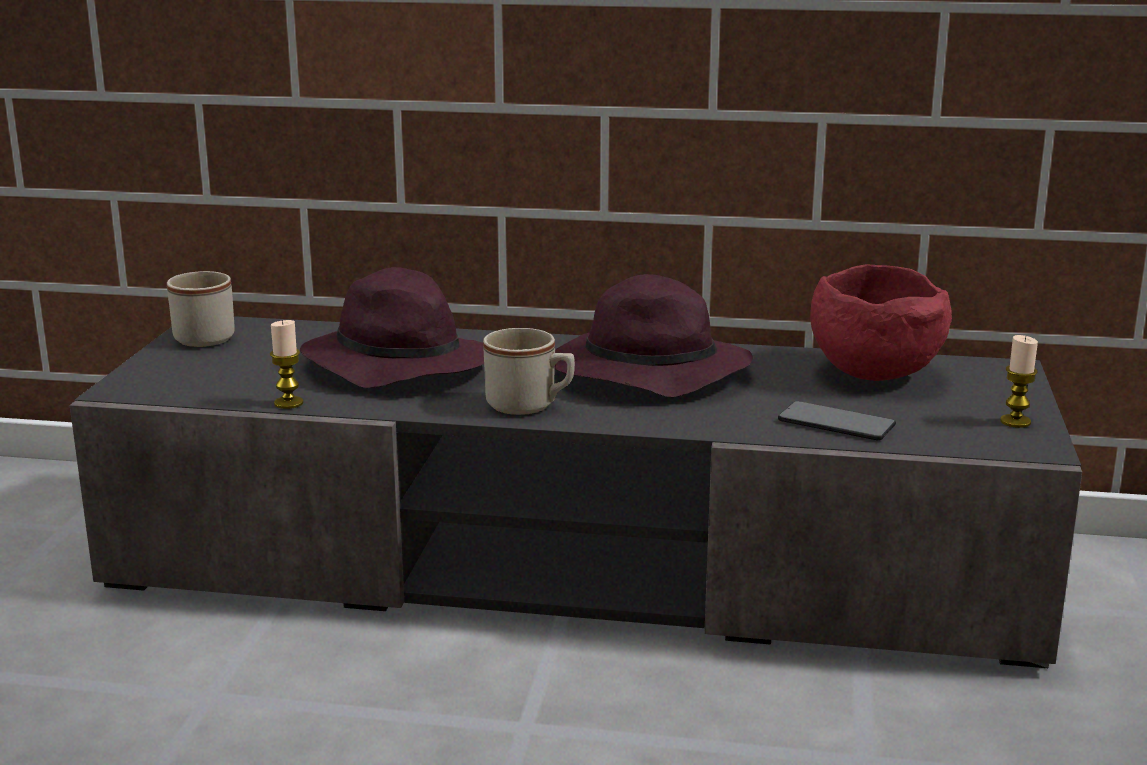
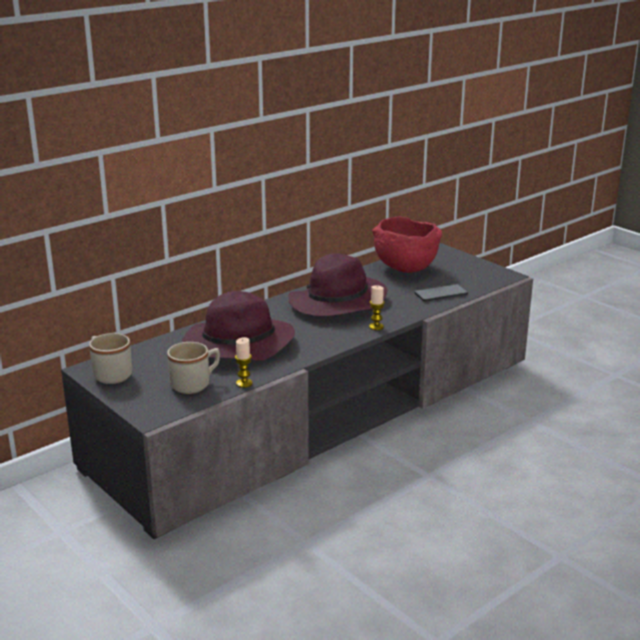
camera: 50 degrees left, 5 degrees up
beige mug [483,328,575,415] -> beige mug moved to [167,342,220,394]
candle [1000,335,1038,428] -> candle moved to [369,285,385,330]

